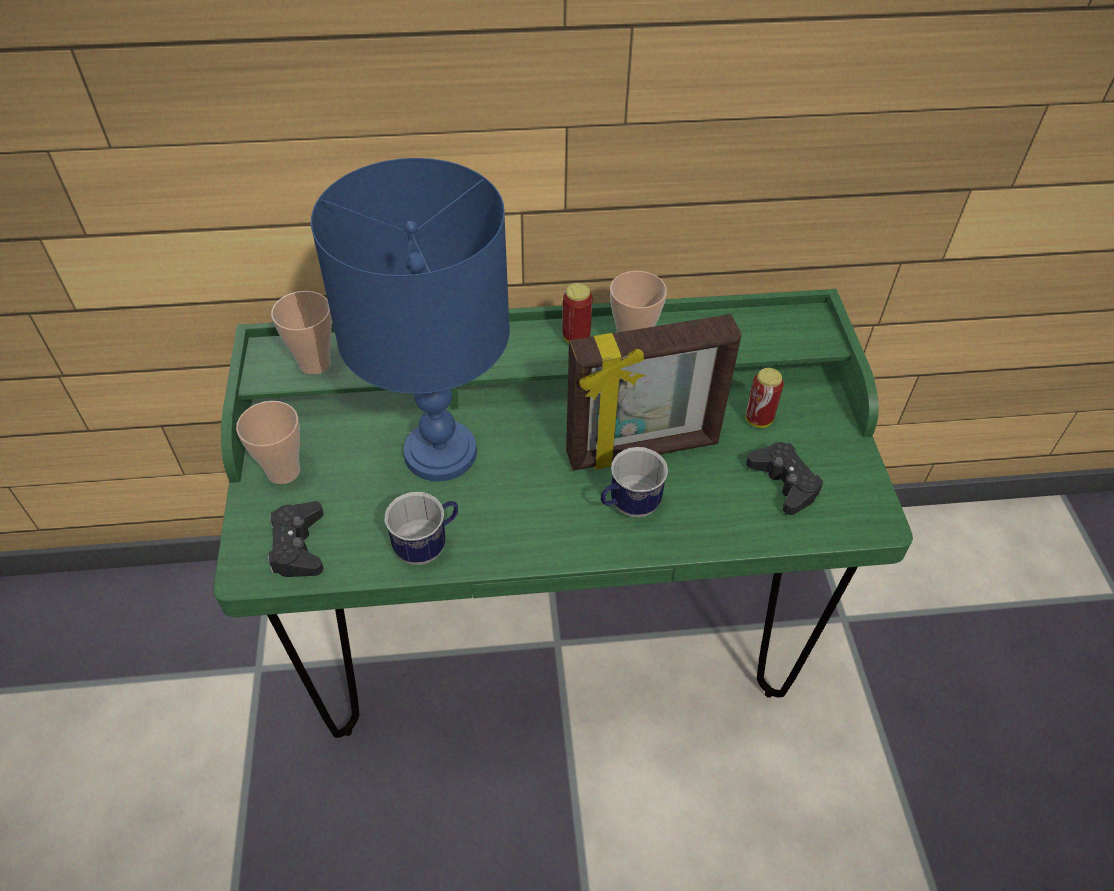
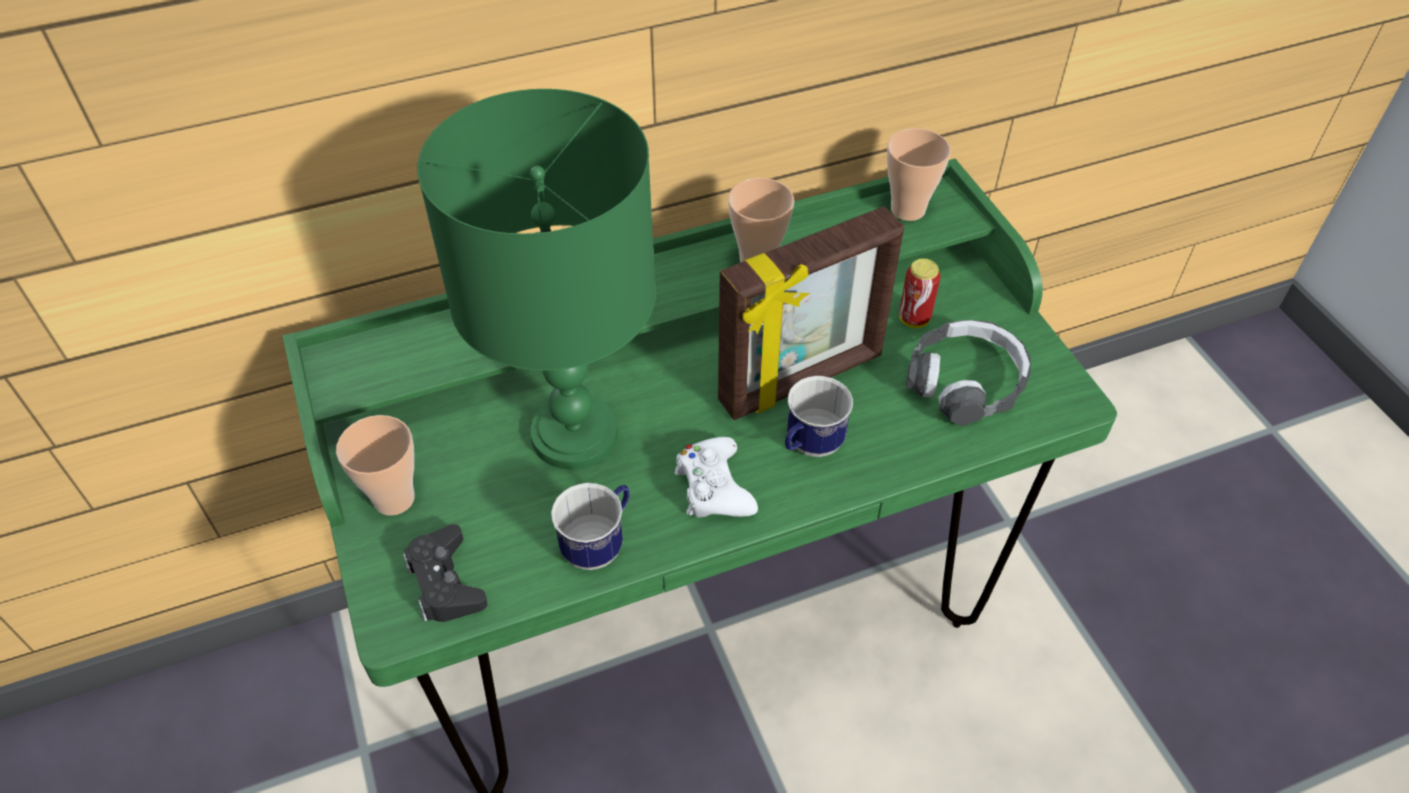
camera: 15 degrees left, 0 degrees up
cup [271,291,332,375] -> cup moved to [887,128,951,221]
blue table lamp [311,158,510,481] -> green table lamp [417,89,656,470]
can [562,283,592,343] -> none
black game controller [746,442,823,515] -> headphones [906,320,1030,426]
none -> white game controller [674,437,758,517]

